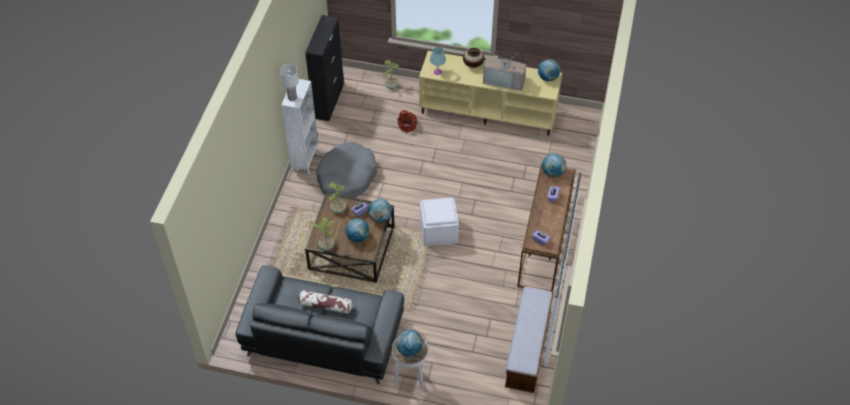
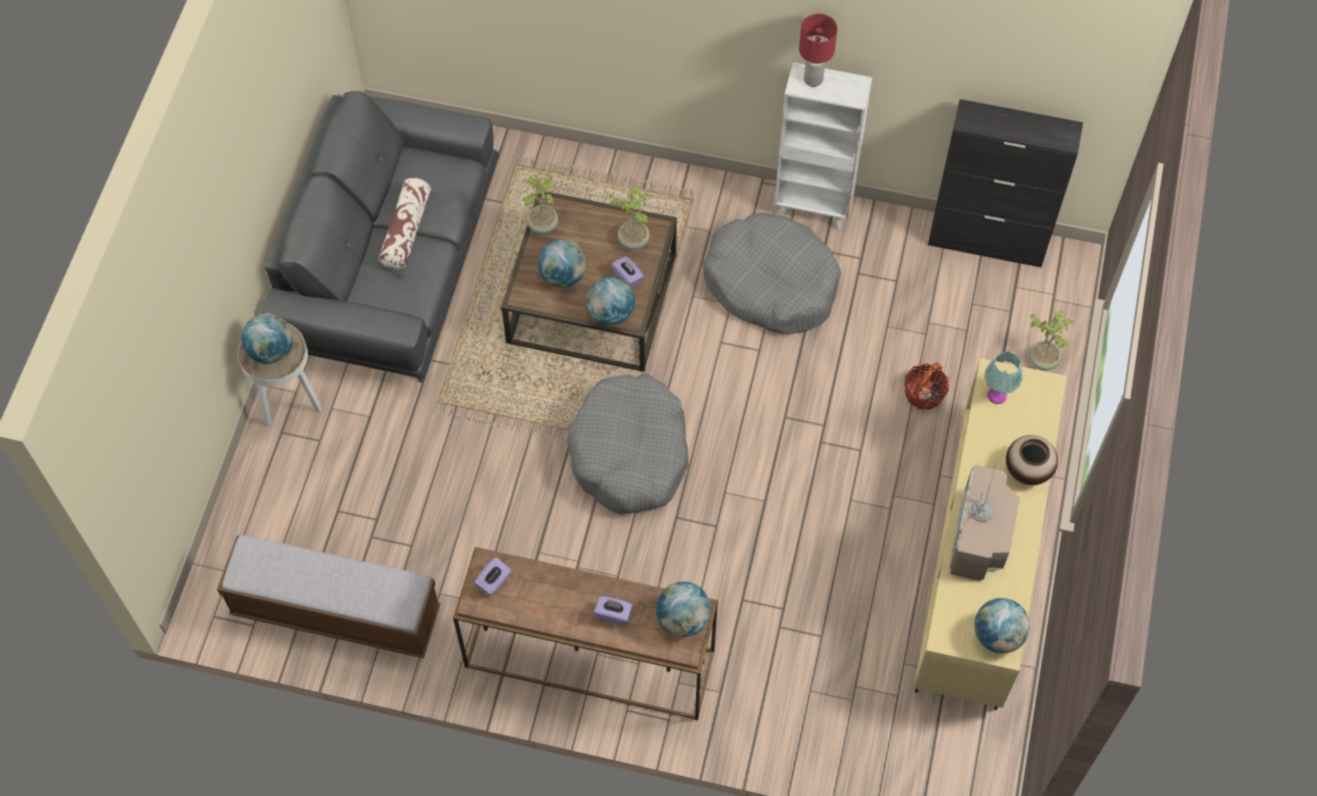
camera: 90 degrees right, 10 degrees up
white table lamp [280,64,299,101] -> red table lamp [799,14,837,87]
white ottoman [420,197,459,246] -> grey dog bed [567,374,689,515]

